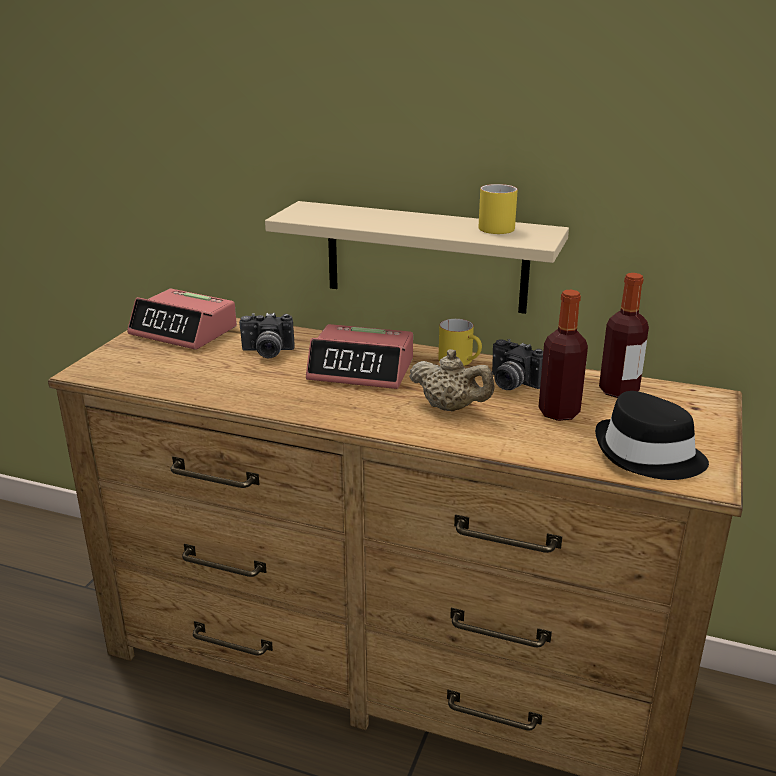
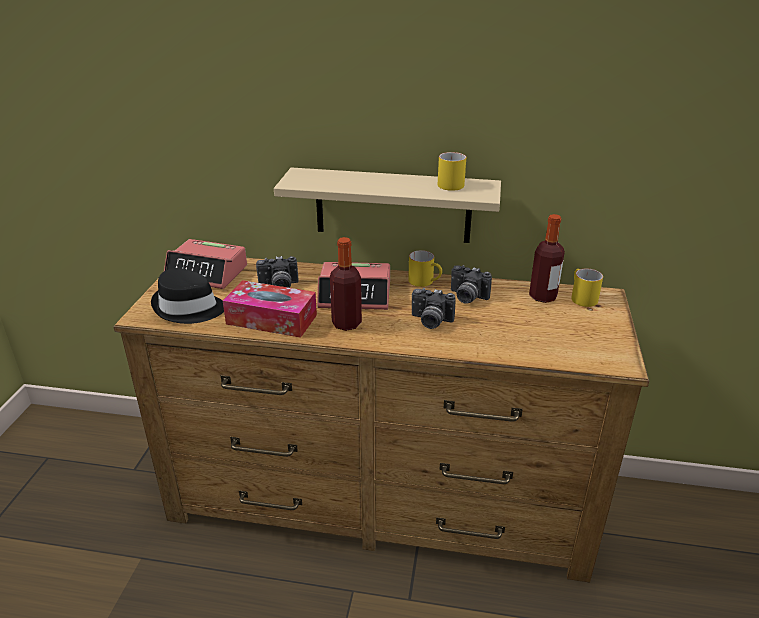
camera: 10 degrees left, 5 degrees up
beige teapot [409,349,494,411] -> camera [412,288,456,329]
bottle [538,290,588,421] -> bottle moved to [330,237,362,331]
black hat [595,391,709,480] -> black hat moved to [151,268,224,324]
none -> tissue box [223,280,317,338]
none -> yellow mug [571,268,603,307]

